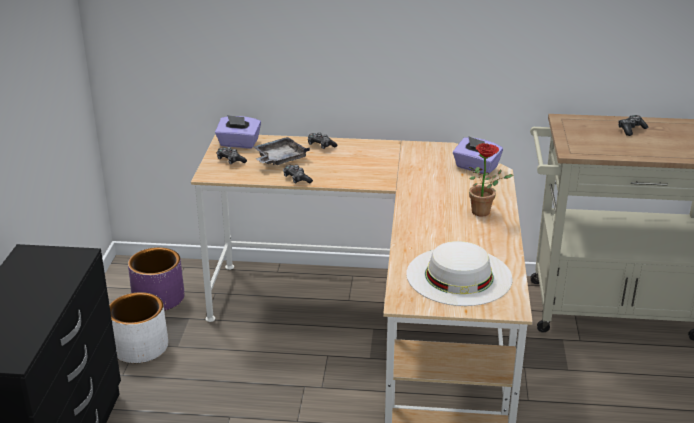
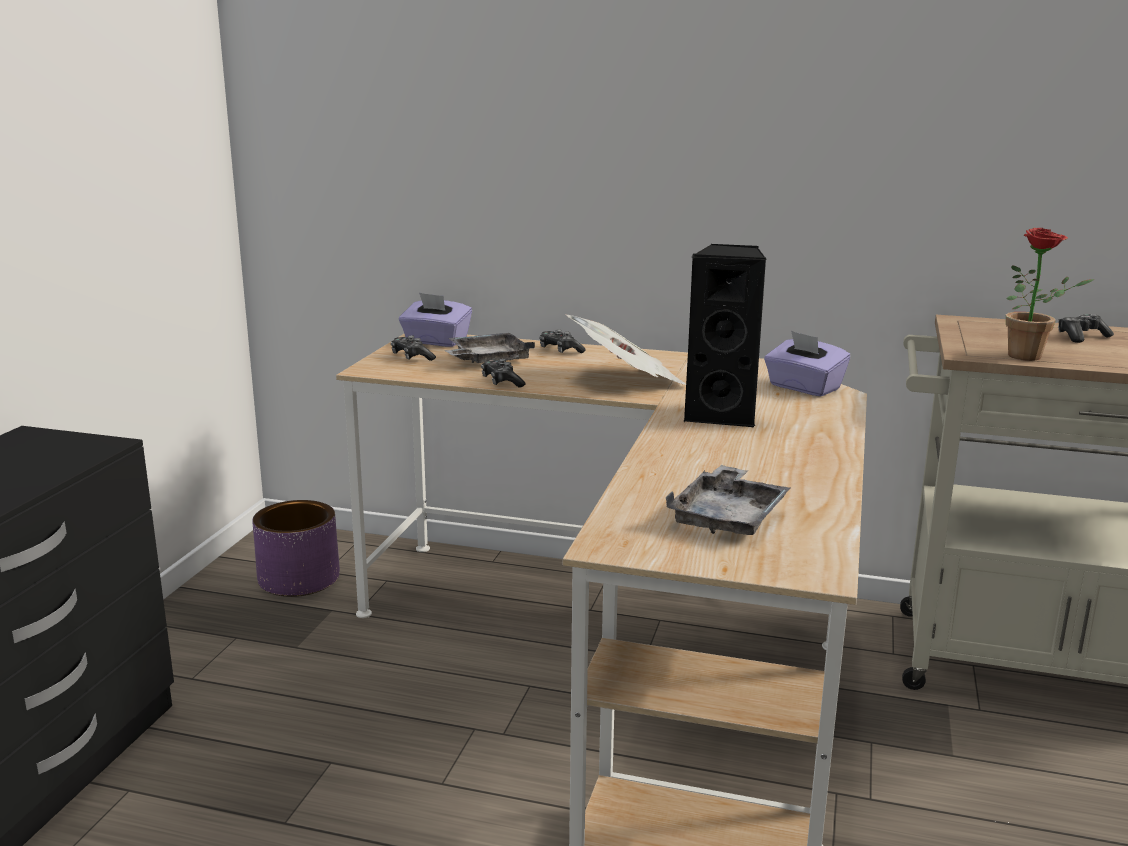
camera: 10 degrees right, 10 degrees down
white planter [109,292,168,363] -> none
white hat [406,241,513,306] -> grey tray [666,465,791,535]
potted plant [469,143,513,217] -> potted plant moved to [1006,228,1095,361]
none -> newspaper [565,314,686,385]
none -> black speaker [684,244,767,428]

